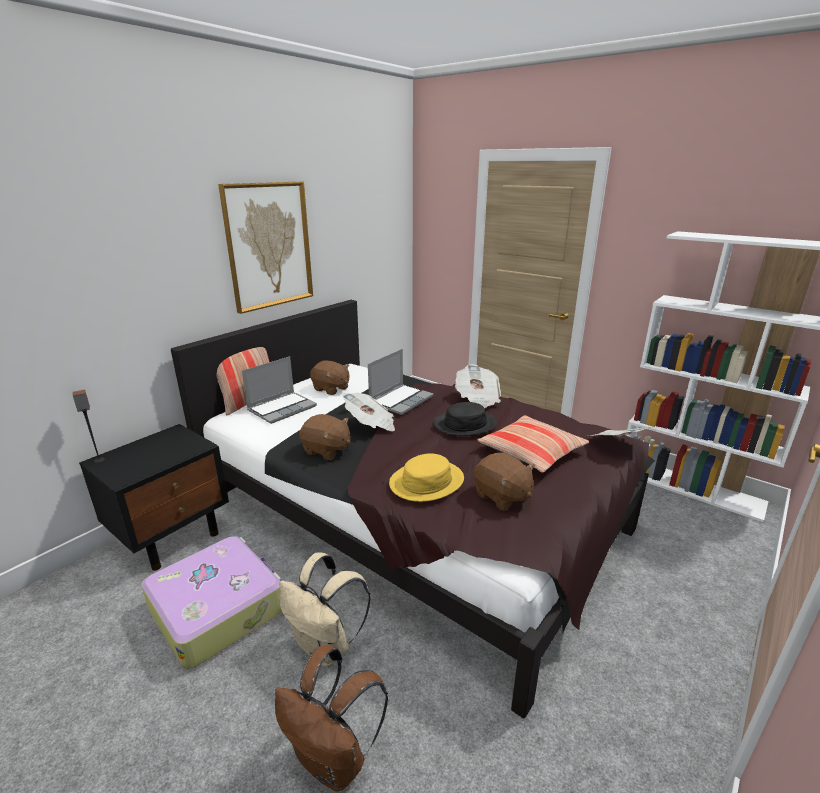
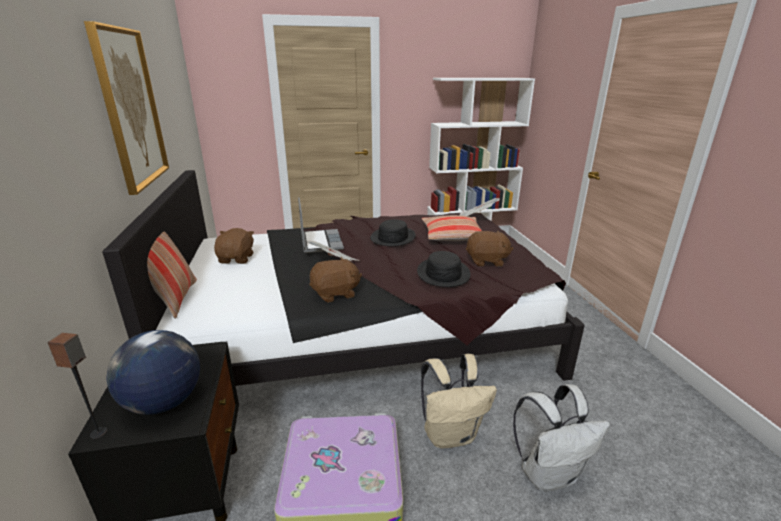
camera: 50 degrees left, 0 degrees up
laptop [242,356,317,424] -> none
brown backpack [275,645,388,792] -> white backpack [513,384,610,492]
brown plush toy [310,360,350,395] -> brown plush toy turned 75 degrees counterclockwise [214,228,254,264]
yellow hat [389,453,464,502] -> black hat [417,251,471,287]
newspaper [455,364,501,408] -> none
none -> globe [106,330,200,415]

